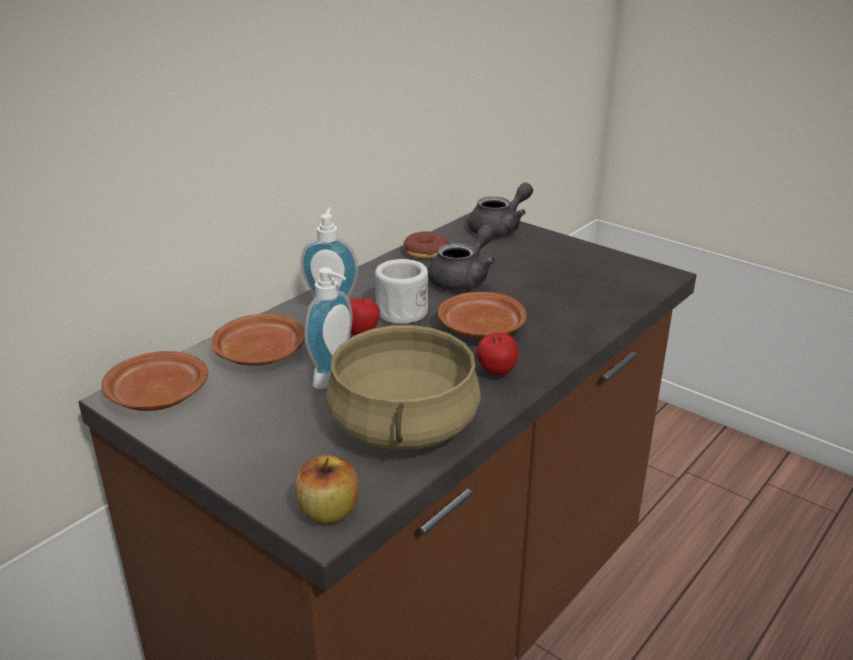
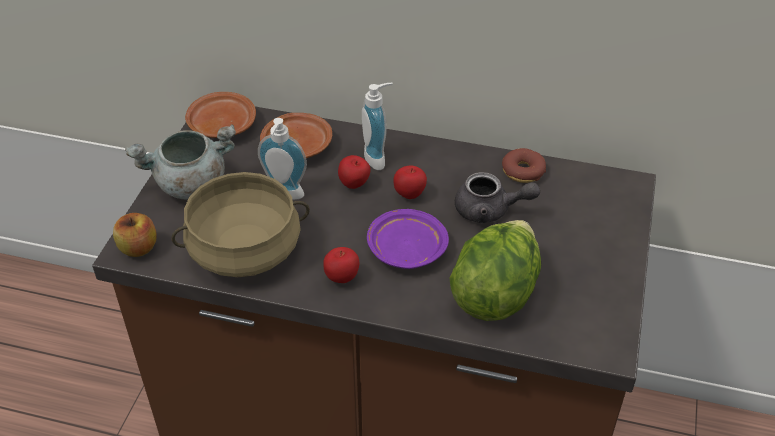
camera: 65 degrees right, 15 degrees up
white mug [375,259,428,324] -> apple [394,165,427,199]
brown plate [438,292,527,339] -> purple plate [367,209,449,269]
grey teapot [468,183,533,237] -> none
none -> grey cooking pot [125,124,236,199]
none -> lettuce [449,220,541,321]

